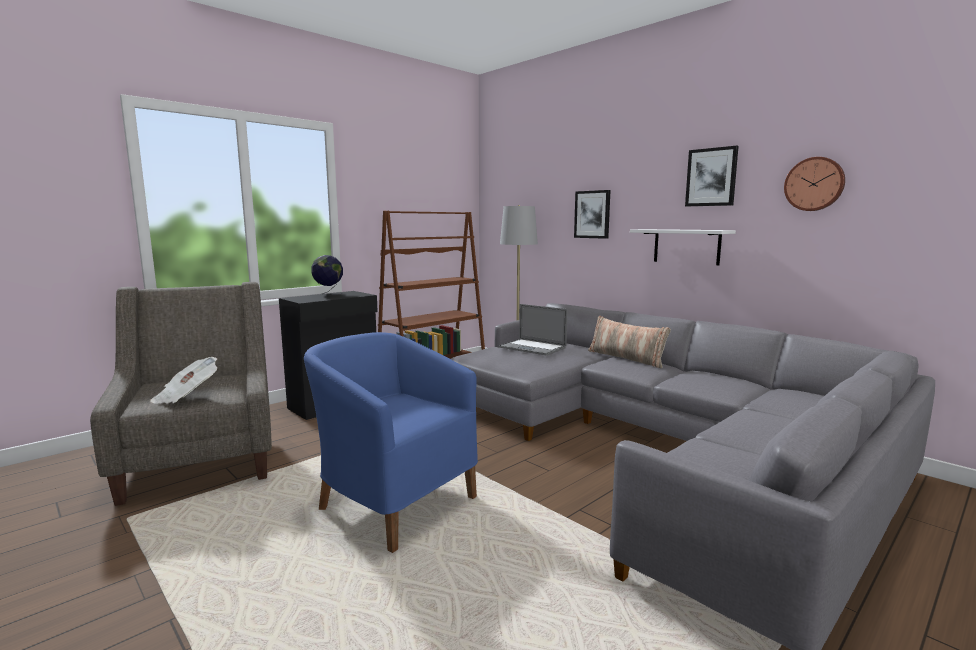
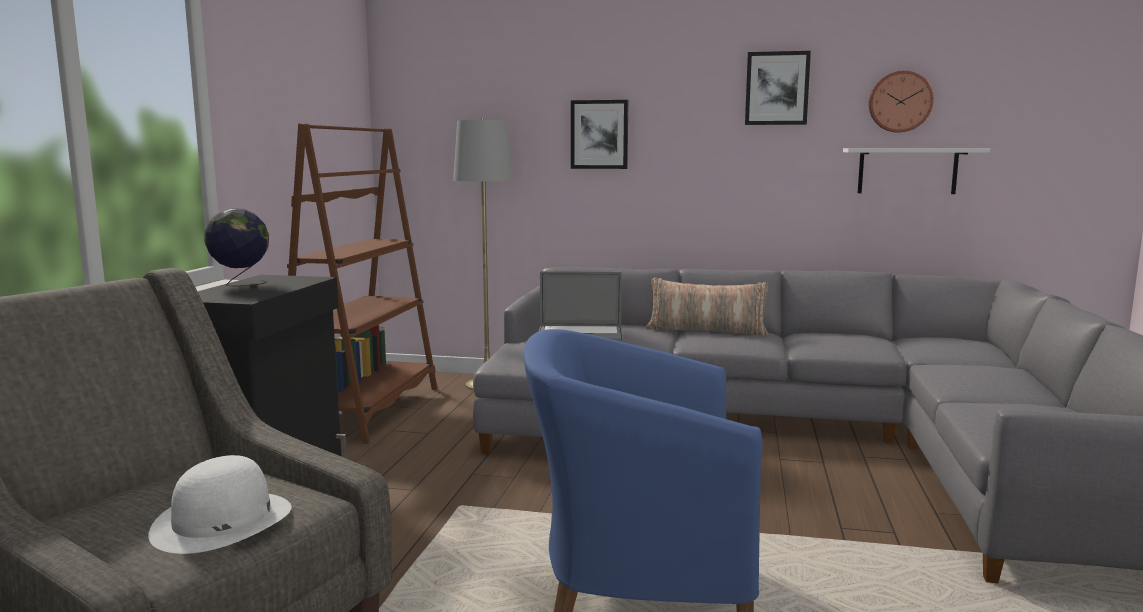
camera: 35 degrees left, 0 degrees up
newspaper [150,357,218,404] -> white hat [149,455,292,554]
white shelf [630,229,736,265] -> white shelf moved to [843,148,990,194]

